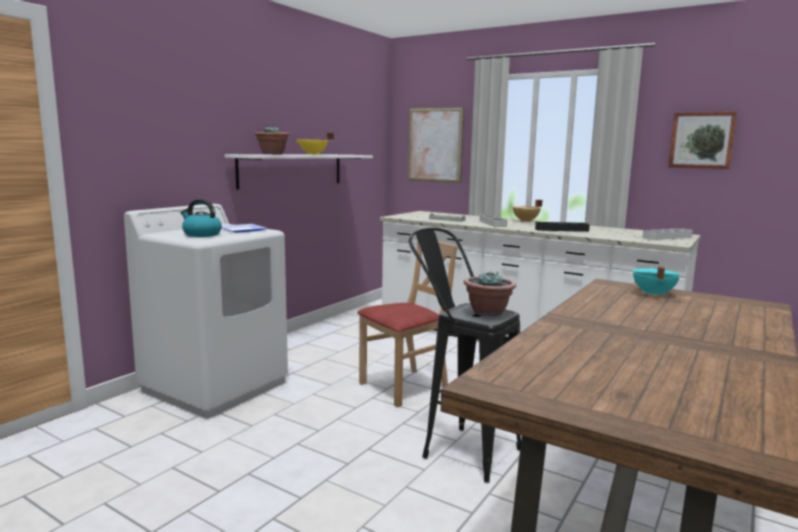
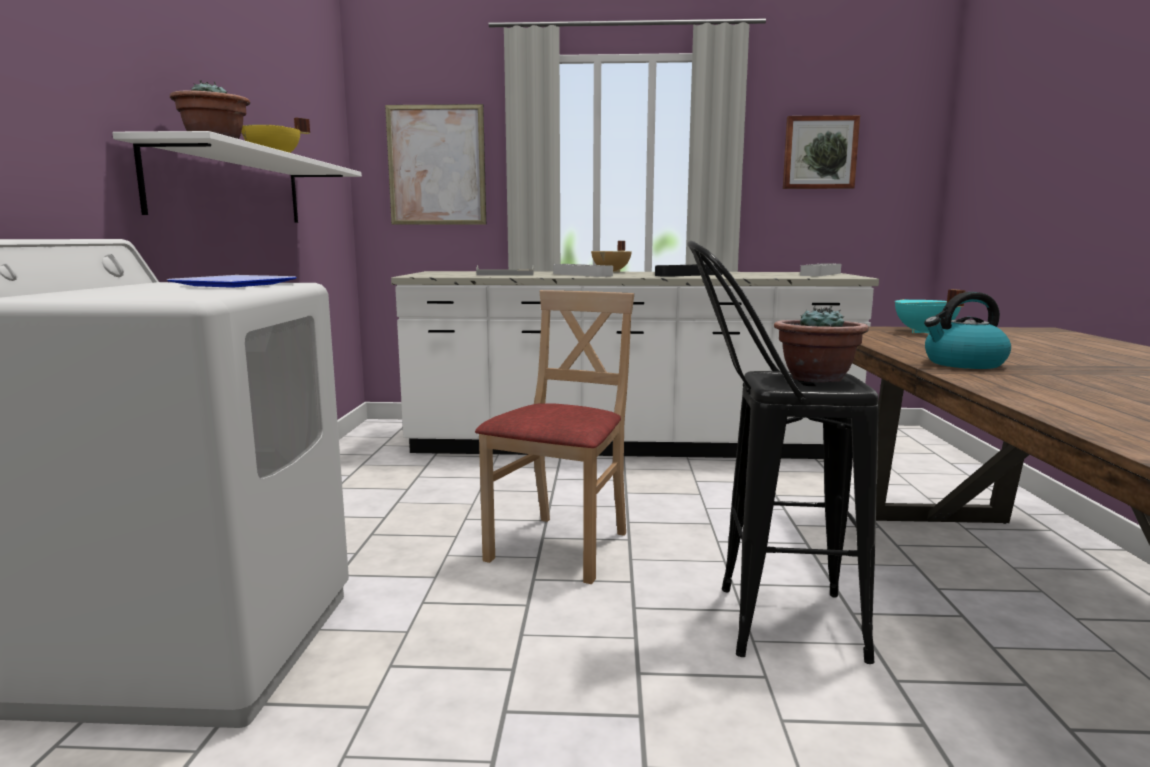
camera: 30 degrees left, 0 degrees up
kettle [181,199,222,237] -> kettle moved to [924,292,1011,369]

